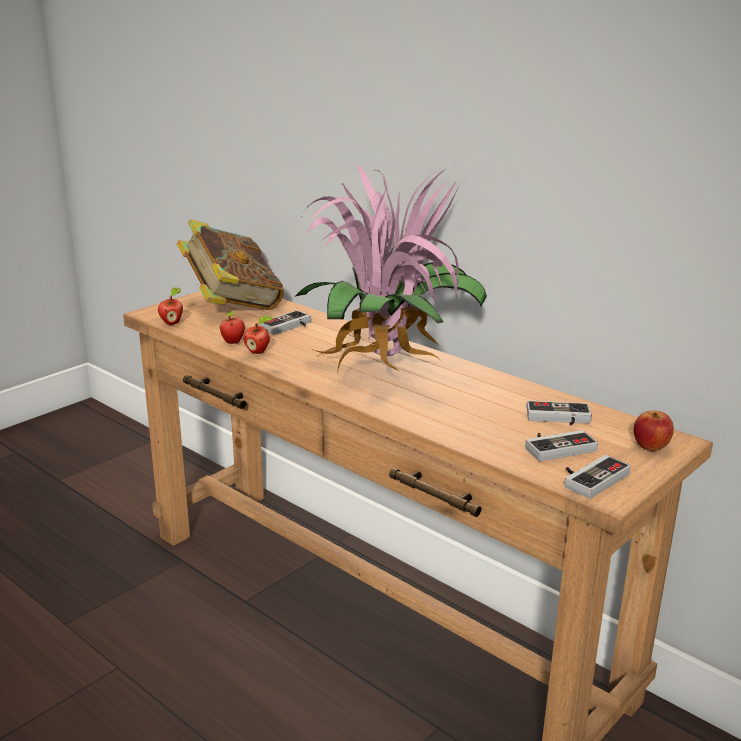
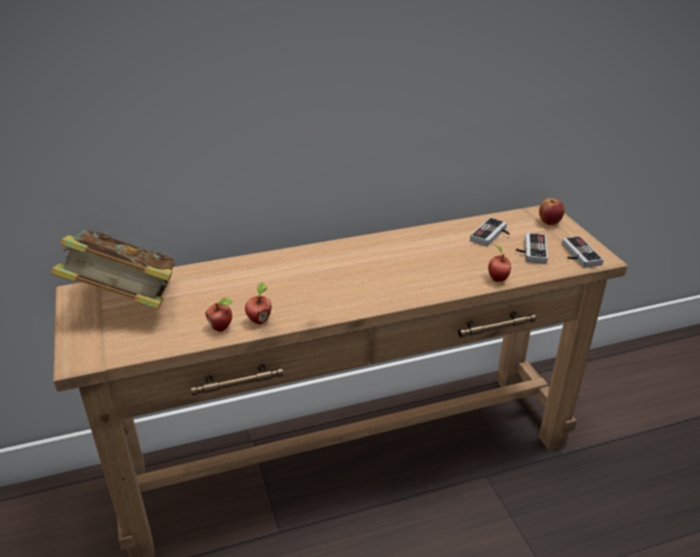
camera: 60 degrees left, 10 degrees up
apple [158,287,183,325] -> apple moved to [488,244,511,282]
game controller [260,310,311,335] -> none
potted plant [295,165,487,375] -> none

